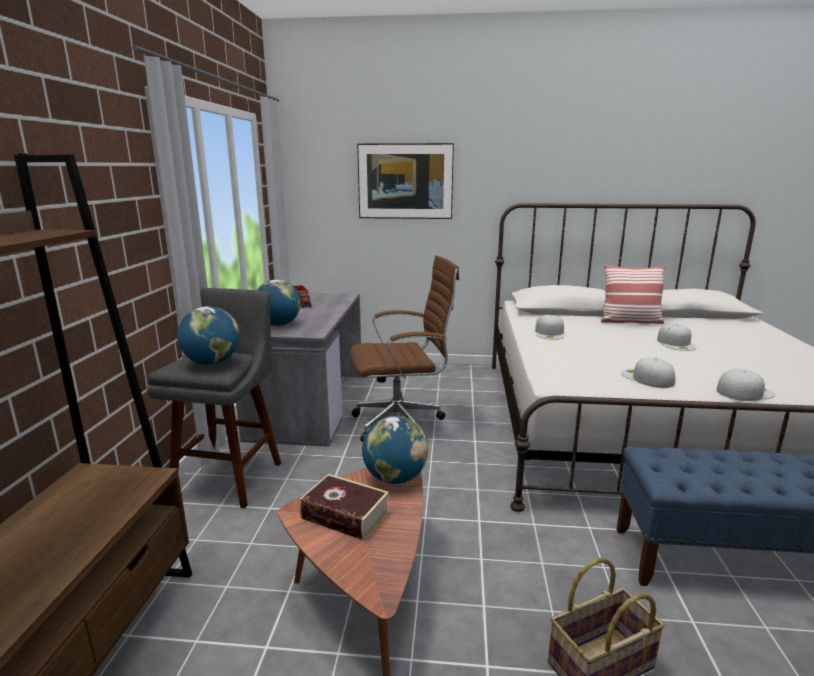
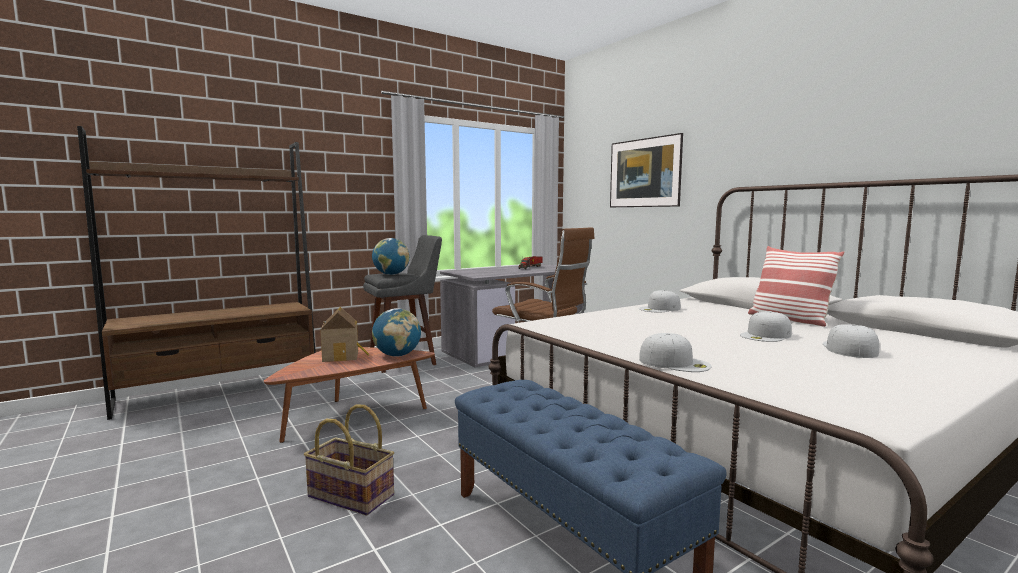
camera: 50 degrees right, 10 degrees down
globe [257,279,301,326] -> none
book [299,474,389,541] -> toy house [320,307,369,362]
white cap [621,357,676,388] -> white cap moved to [823,324,879,358]

